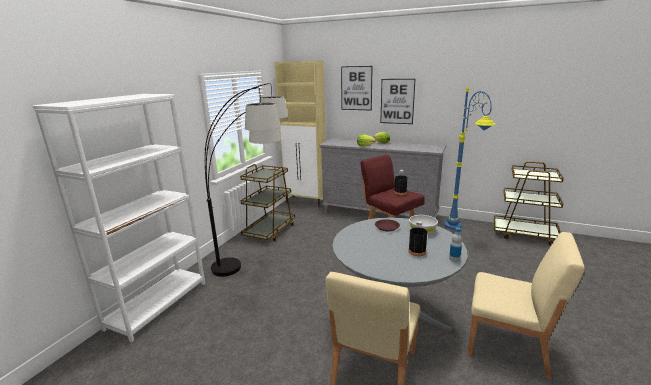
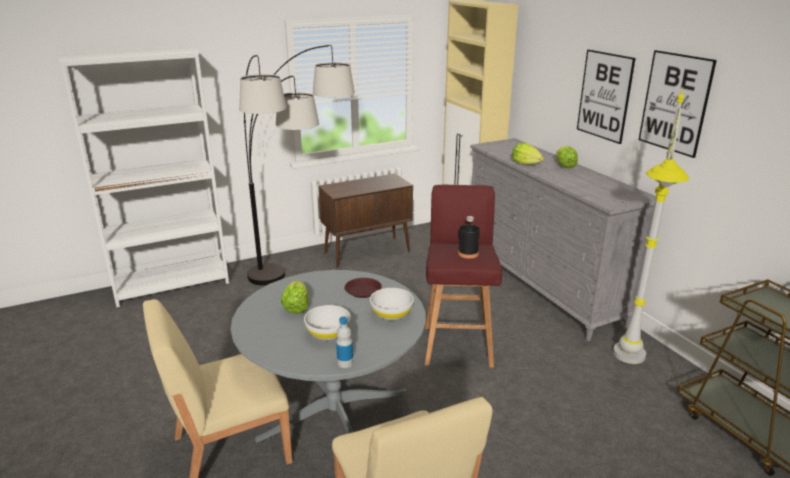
camera: 40 degrees right, 5 degrees up
brown cart [240,164,295,241] -> brown cabinet [318,173,413,268]
picture [341,66,373,110] -> picture moved to [639,50,717,158]
black bottle [408,221,427,256] -> white bowl [304,305,351,340]
blue floor lamp [444,87,496,230] -> grey floor lamp [613,87,689,364]
none -> lettuce [281,281,309,314]

